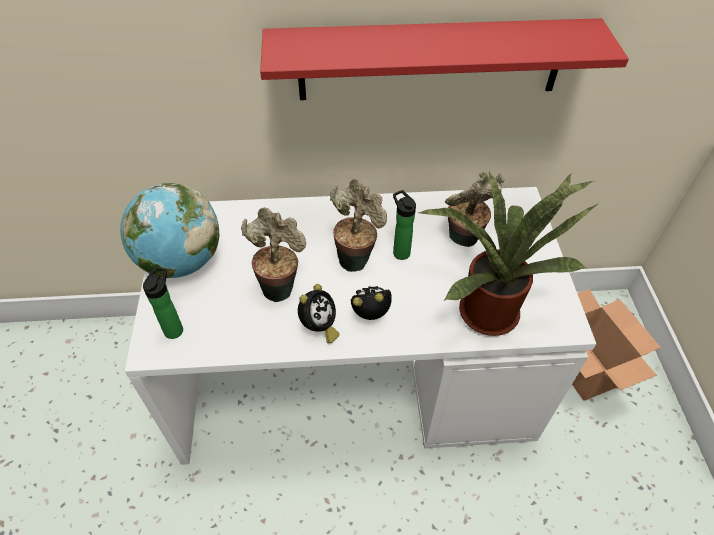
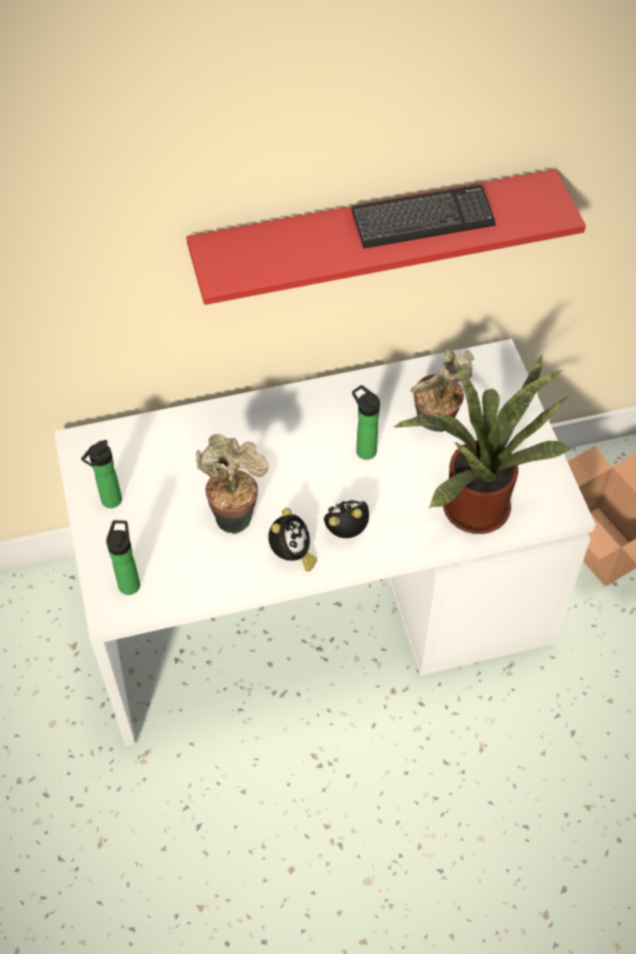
camera: 10 degrees left, 5 degrees up
globe [120,183,219,278] -> bottle [81,440,122,508]
potted plant [330,179,387,272] -> none
none -> keyboard [351,185,496,249]

